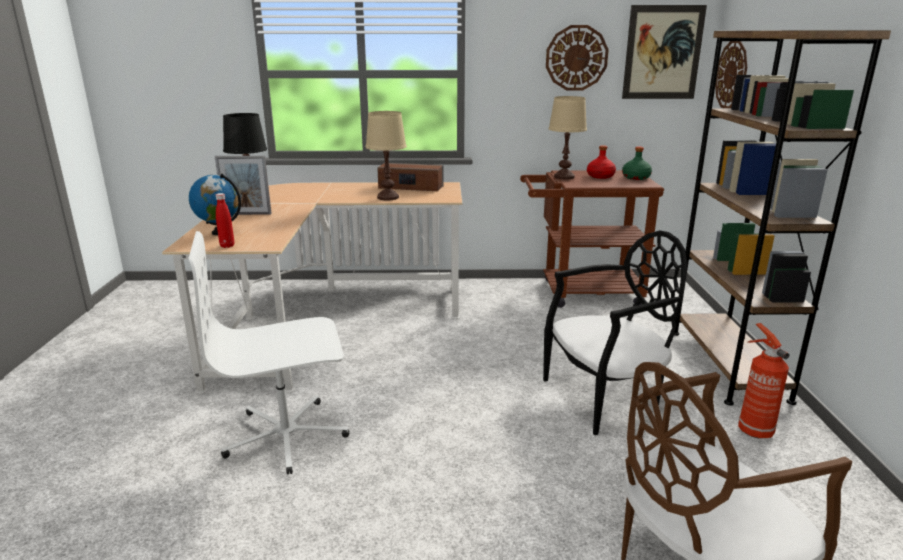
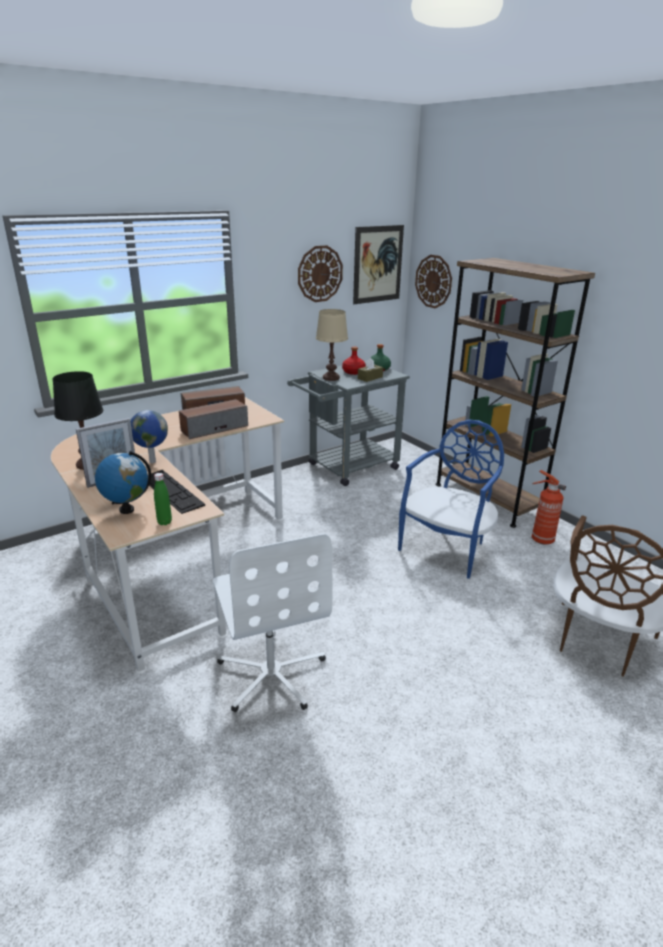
camera: 35 degrees left, 5 degrees up
white office chair [188,231,349,475] -> white office chair turned 60 degrees counterclockwise [213,533,332,712]
red bottle [216,193,234,248] -> green bottle [154,473,172,525]
beige table lamp [365,111,407,200] -> speaker [179,399,248,439]
brown cart [520,170,664,308] -> grey cart [287,360,410,486]
black chair [543,230,687,435] -> blue chair [398,420,504,579]
none -> globe [130,410,168,463]
none -> keyboard [149,470,205,514]
none -> brown tissue box [358,358,383,382]

